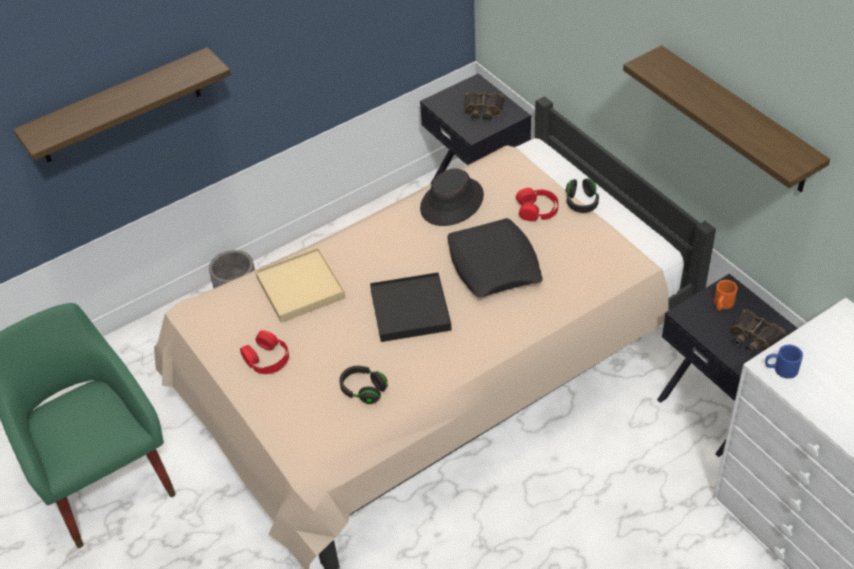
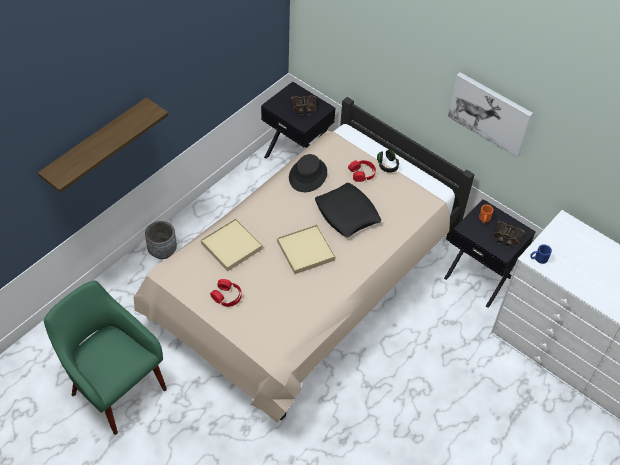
camera: 20 degrees left, 5 degrees up
black headphones [339,366,388,404] -> none
black tray [370,272,452,342] -> beige tray [277,224,336,274]
shelf [623,45,830,192] -> picture [448,72,533,157]

